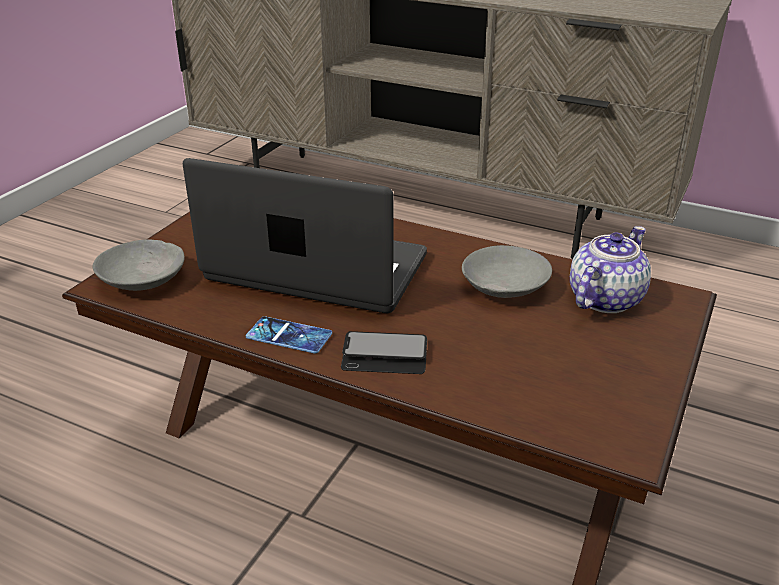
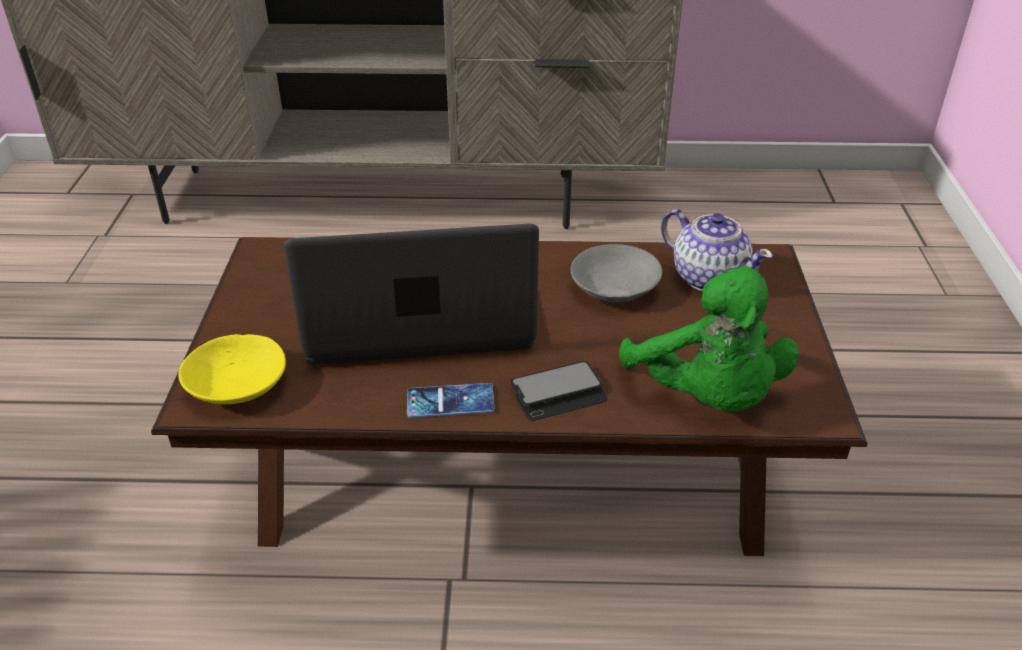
camera: 25 degrees left, 5 degrees up
grey bowl [93,239,185,291] -> yellow bowl [178,334,286,404]
teapot [570,226,651,313] -> teapot turned 120 degrees clockwise [661,209,773,291]
none -> green plush toy [619,266,799,411]

